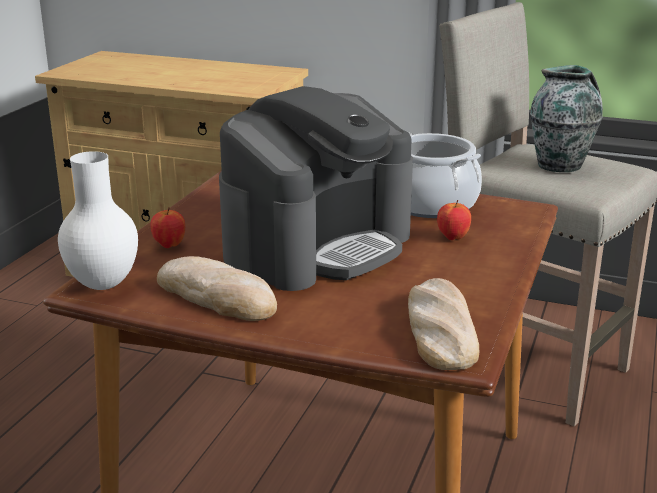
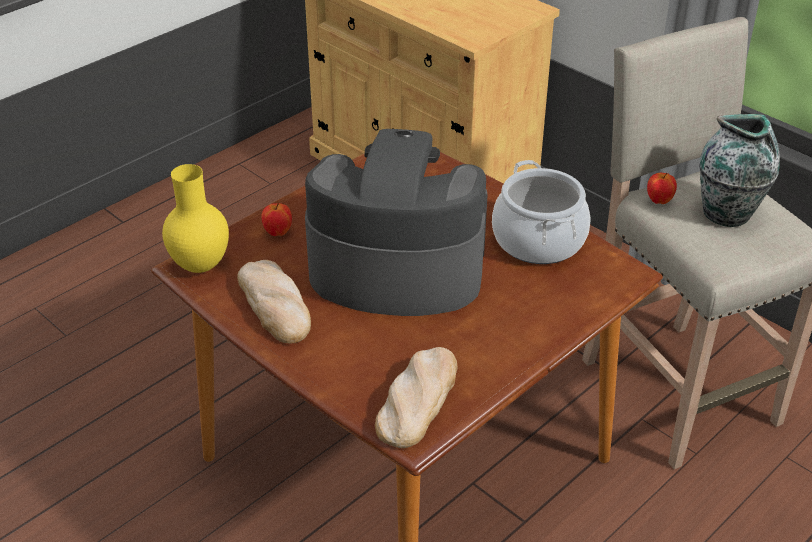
camera: 25 degrees right, 15 degrees up
white vase [58,151,138,290] -> yellow vase [162,164,229,273]
coffee machine [219,86,413,291] -> coffee machine turned 150 degrees counterclockwise [305,129,488,316]
apple [437,200,471,240] -> apple moved to [647,173,677,204]

